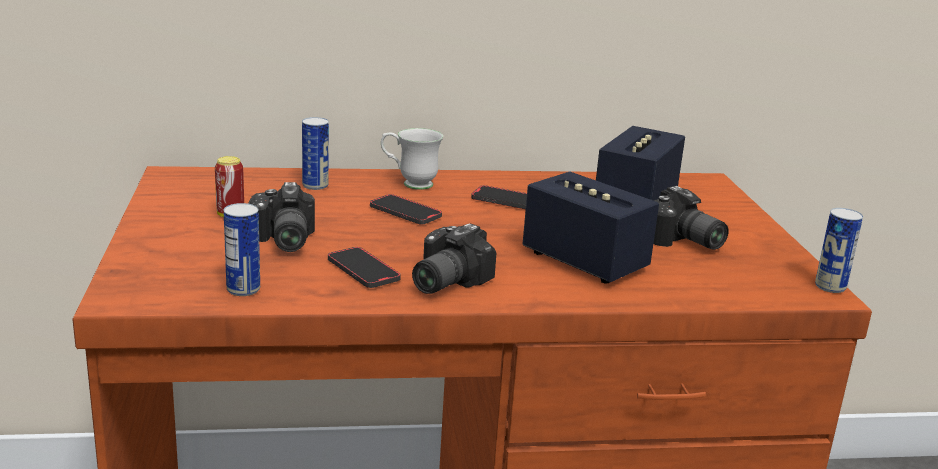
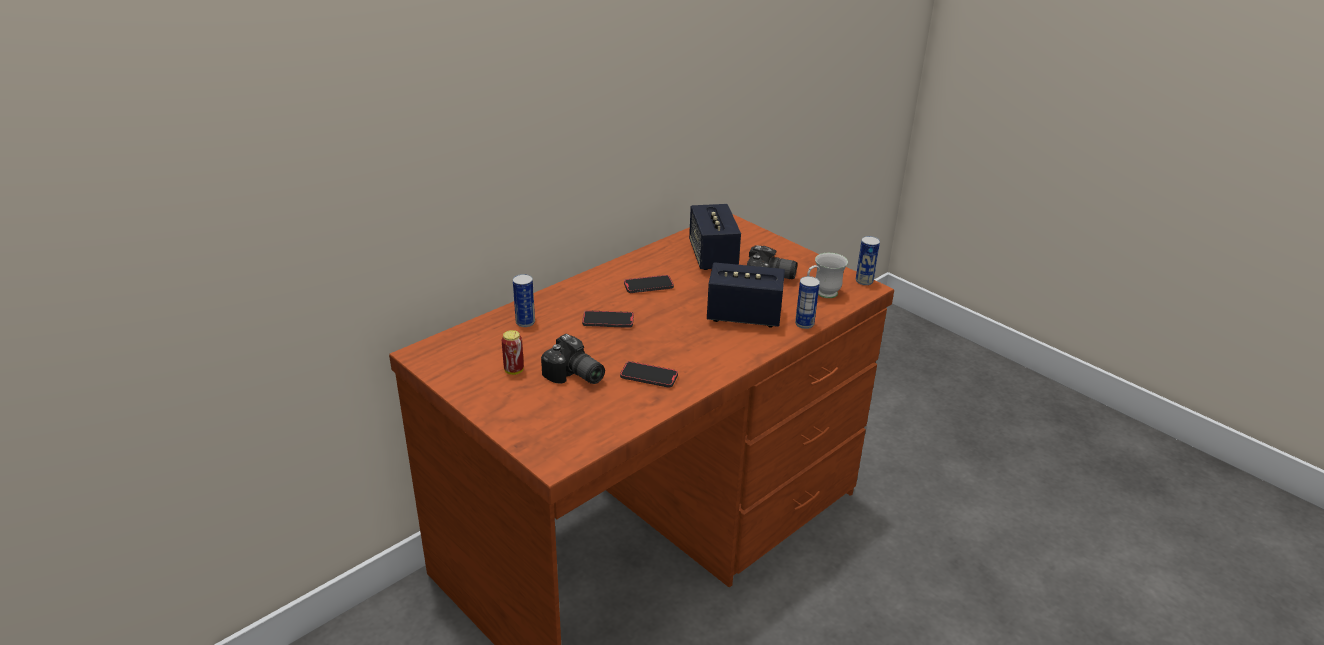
camera: 35 degrees left, 10 degrees up
can [223,203,260,296] -> can moved to [795,276,820,329]
white mug [381,128,443,190] -> white mug moved to [807,253,848,298]
camera [412,223,496,294] -> none

